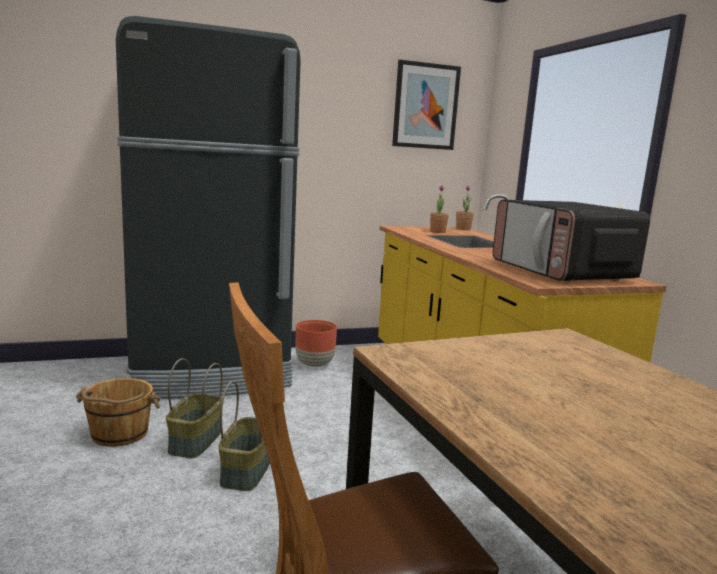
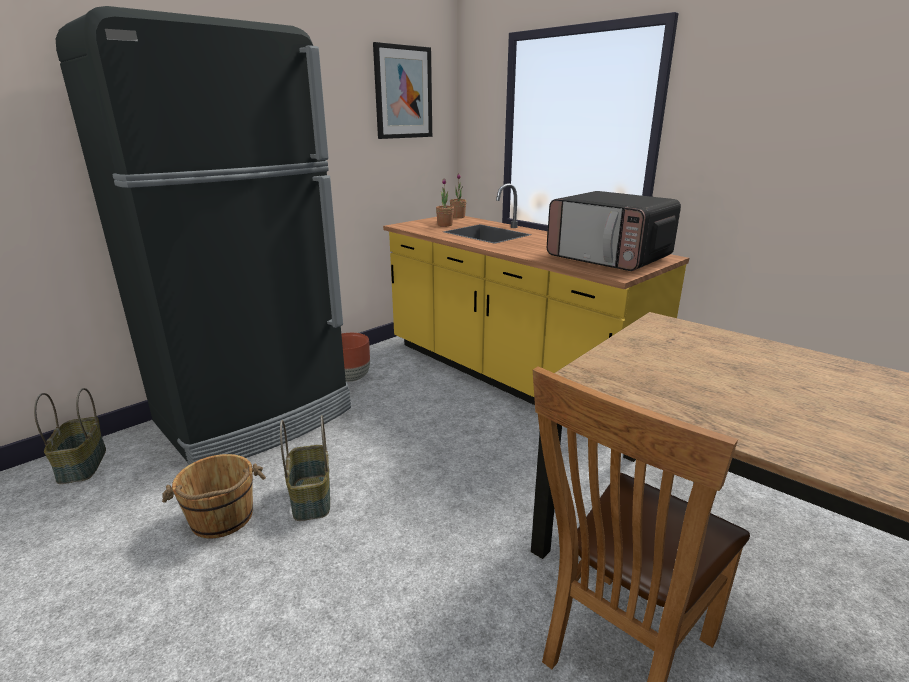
camera: 25 degrees left, 10 degrees up
basket [218,381,270,491] -> basket moved to [34,388,106,484]

